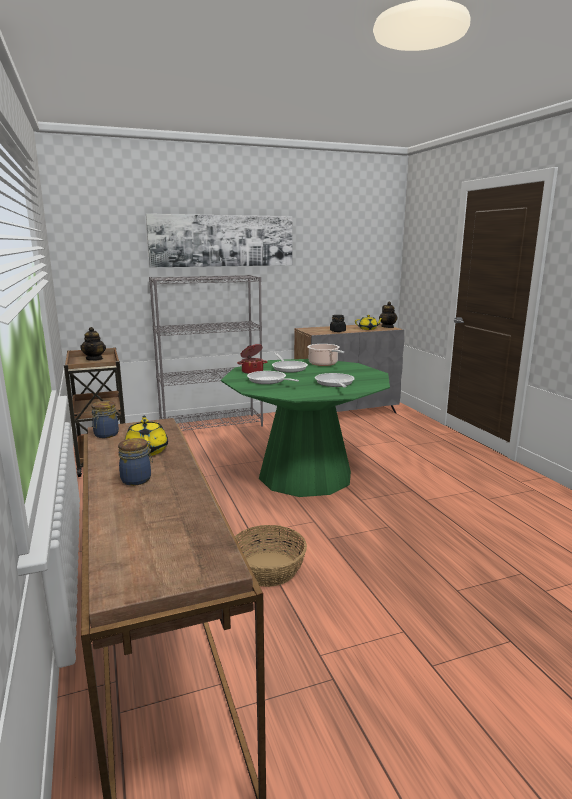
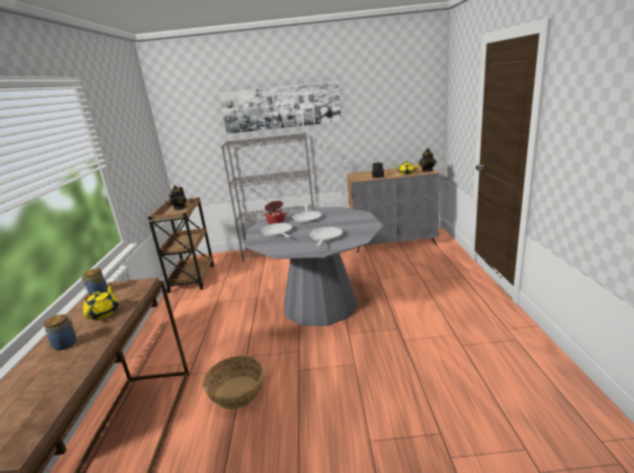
camera: 20 degrees right, 5 degrees up
green dining table [221,359,390,497] -> grey dining table [245,206,383,326]
cooking pot [307,344,344,366] -> none

